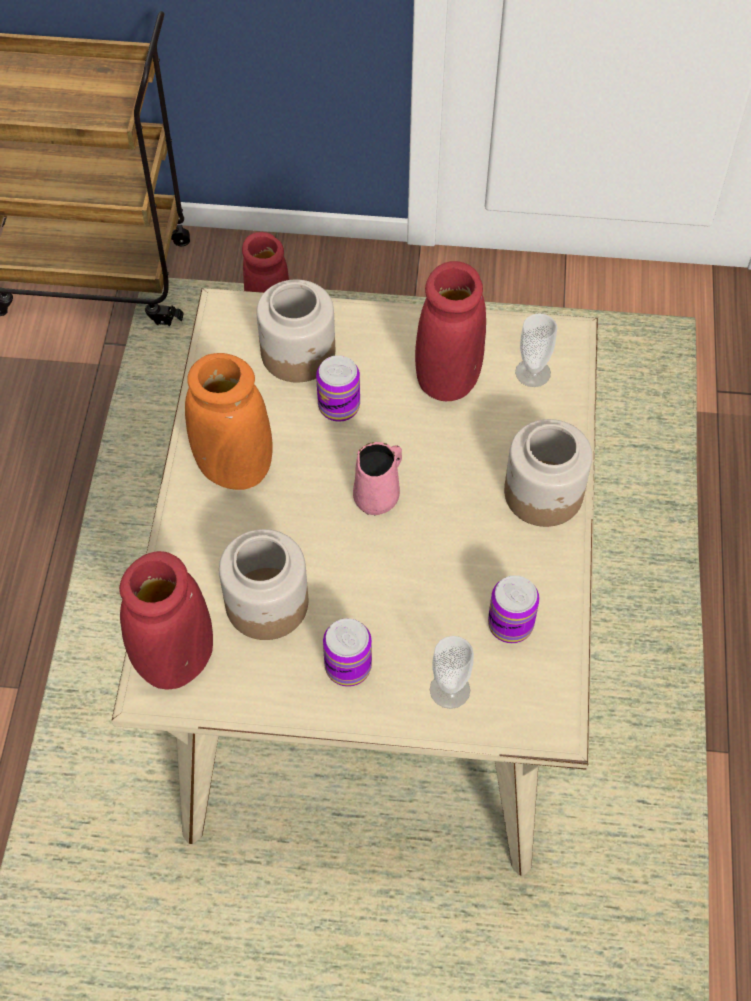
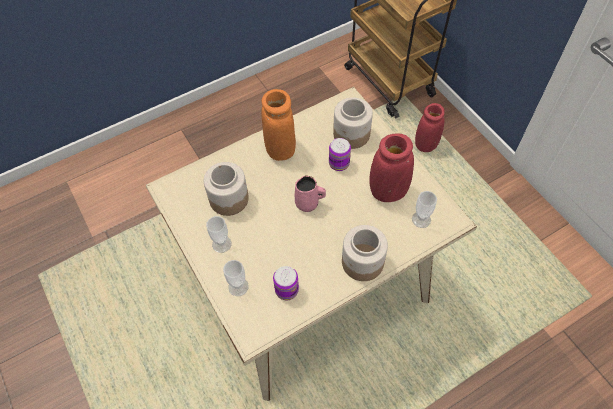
camera: 55 degrees right, 0 degrees up
red vase [119,551,213,689] -> none
can [323,618,372,687] -> cup [206,216,232,253]

